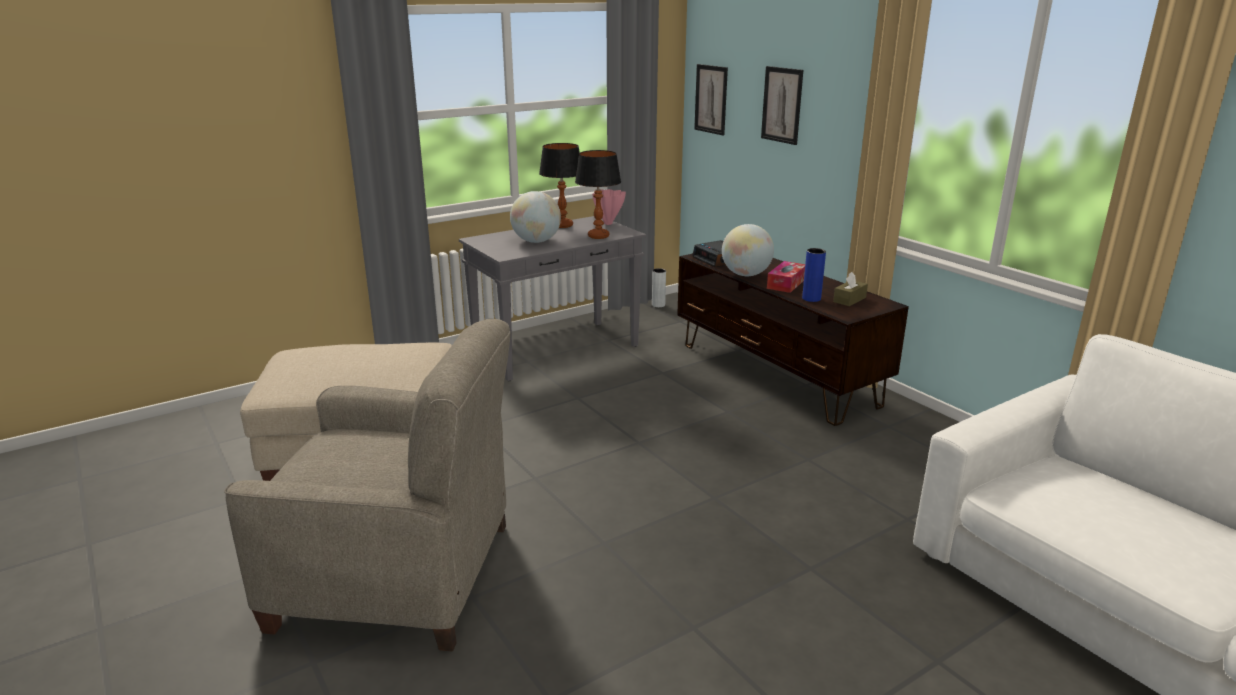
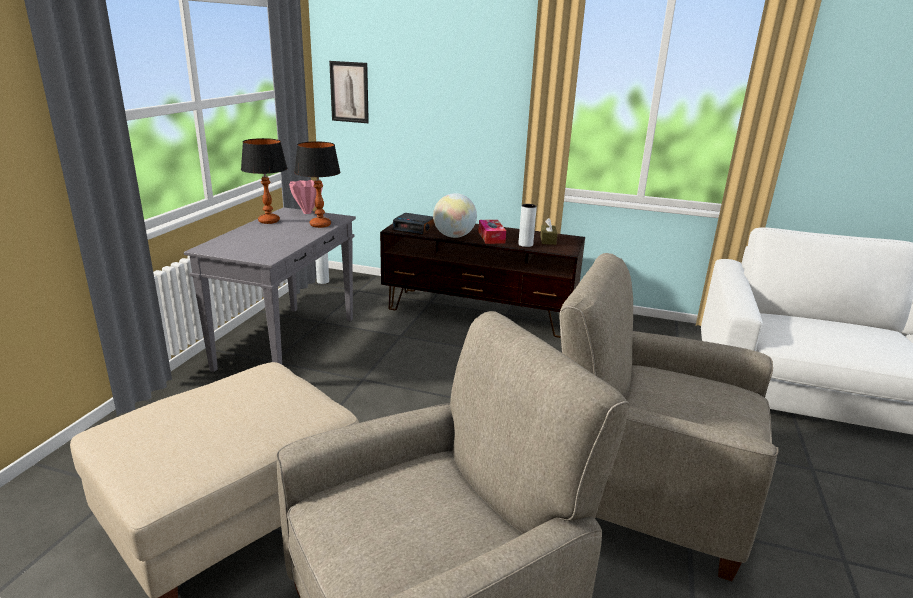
camera: 40 degrees left, 0 degrees up
globe [510,191,561,243] -> none
picture [761,66,803,145] -> none
blue vase [802,248,826,302] -> grey vase [518,204,537,247]
none -> beige armchair [560,253,778,581]

